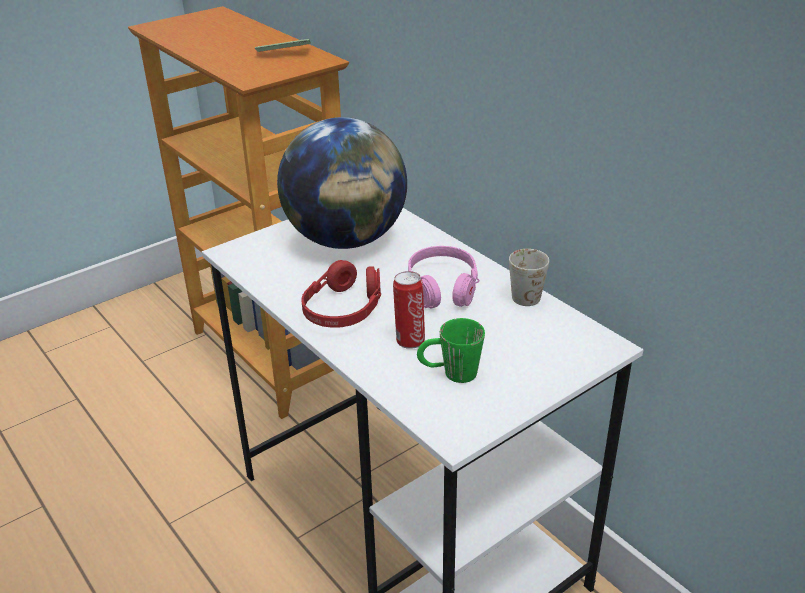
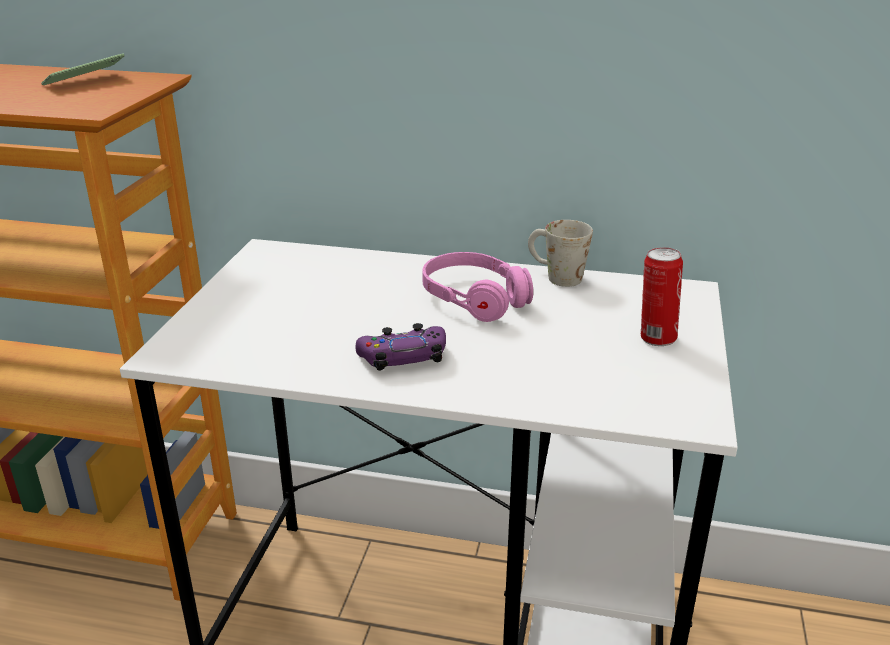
camera: 40 degrees left, 5 degrees down
globe [277,117,407,249] -> none
red headphones [301,260,381,328] -> purple game controller [356,323,446,371]
can [393,271,425,349] -> can moved to [641,247,683,346]
green mug [417,318,485,383] -> none

